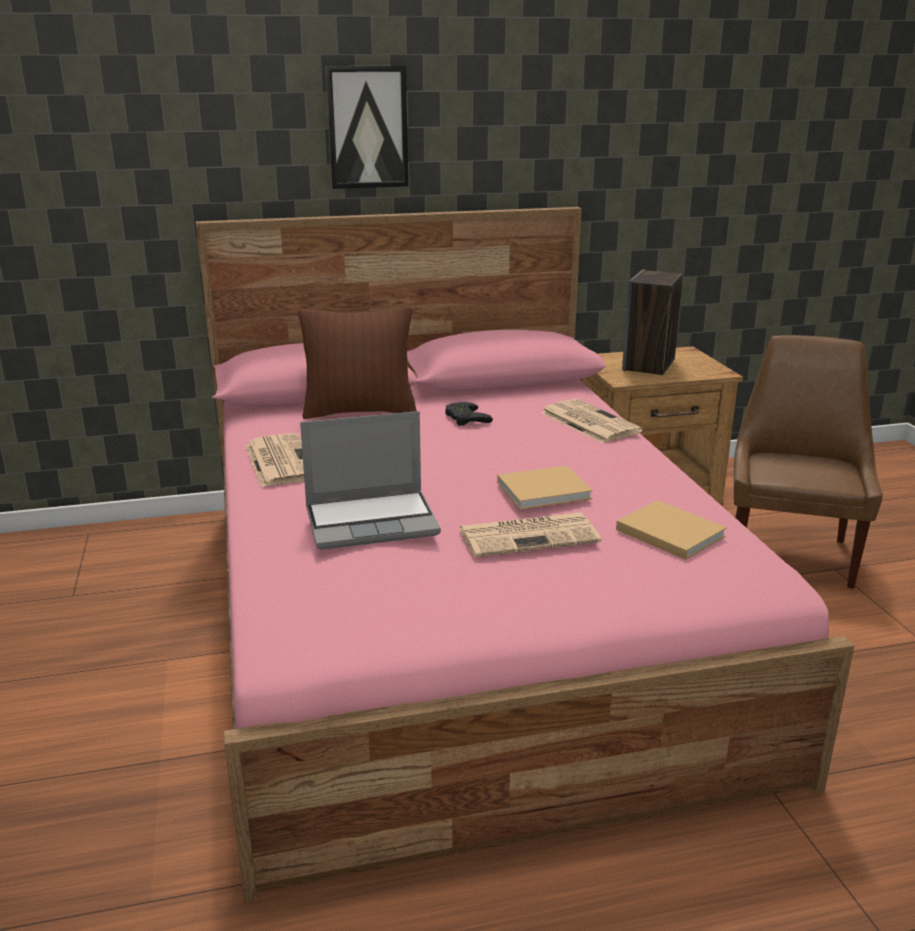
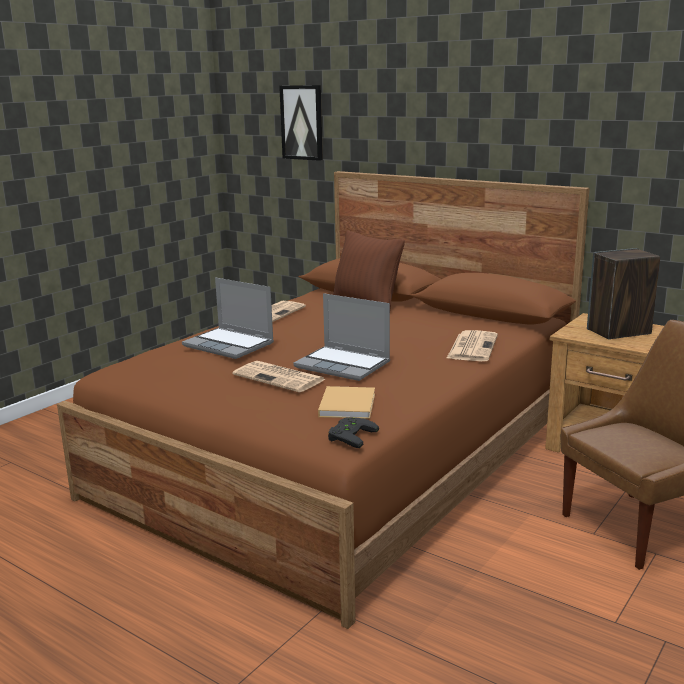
camera: 50 degrees right, 5 degrees down
pink bed [196,207,854,903] -> brown bed [57,171,590,629]
picture [325,66,408,189] -> picture moved to [279,85,323,161]
black game controller [445,402,493,426] -> black game controller moved to [328,417,379,448]
beige book [497,466,593,509] -> laptop [293,293,390,381]

